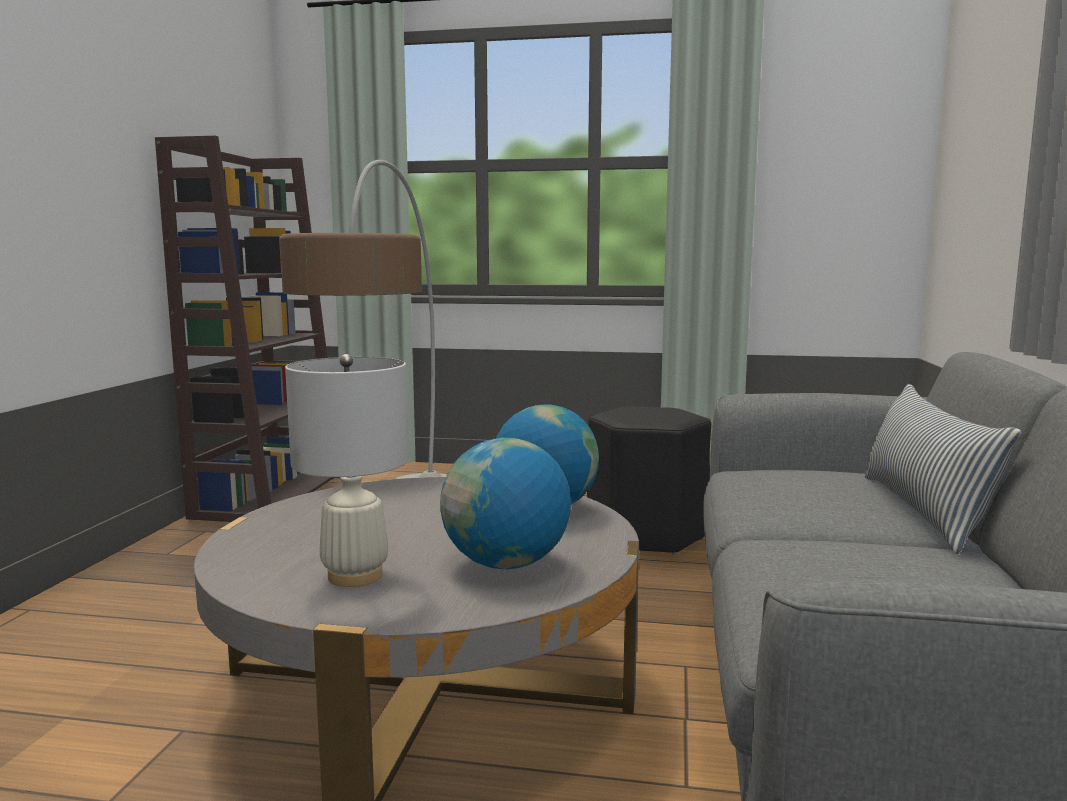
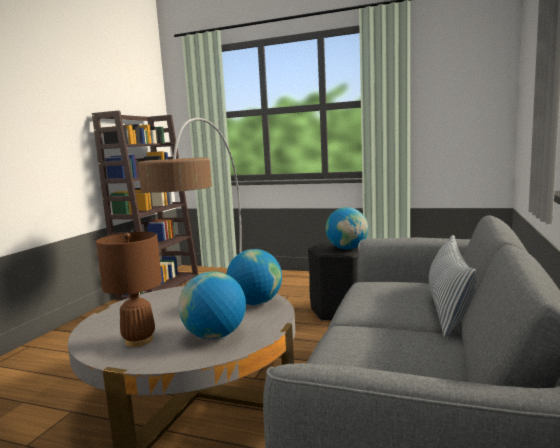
camera: 10 degrees right, 0 degrees up
white table lamp [285,354,409,587] -> brown table lamp [96,232,162,347]
none -> globe [326,207,368,250]

